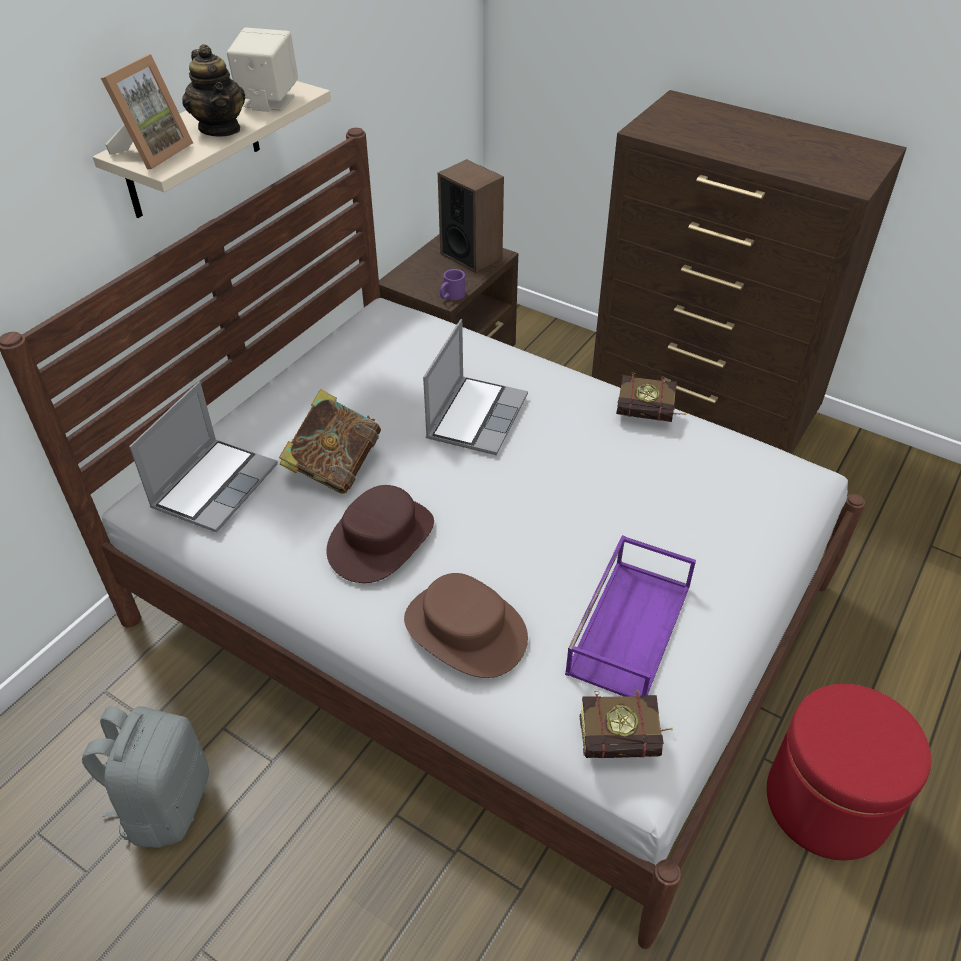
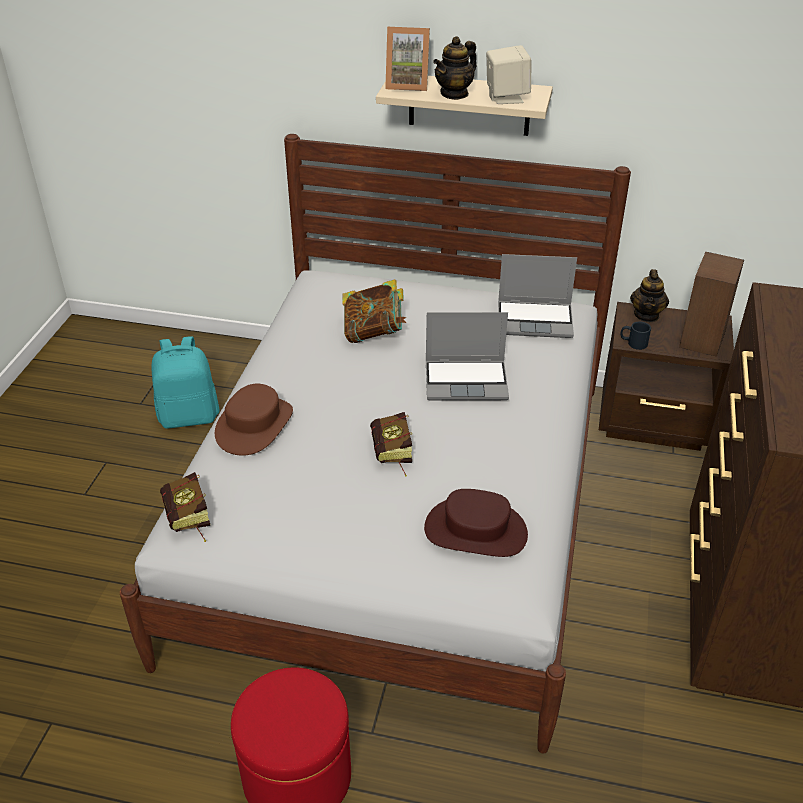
camera: 70 degrees right, 5 degrees down
grey backpack [82,706,209,848] -> turquoise backpack [151,336,219,429]
laptop [129,381,278,532] -> laptop moved to [498,254,577,338]
brown hat [326,485,434,583] -> brown hat moved to [424,489,528,557]
purple mug [440,269,465,300] -> black mug [621,321,651,350]
purple tray [565,535,696,697] -> none
book [616,374,687,422] -> book moved to [370,412,413,477]
none -> teapot [630,269,669,322]

